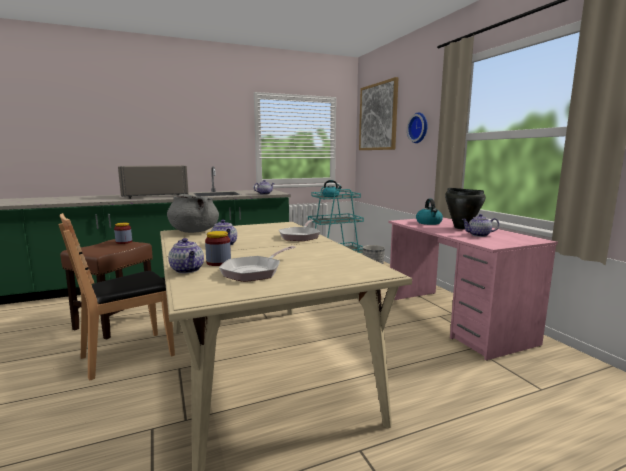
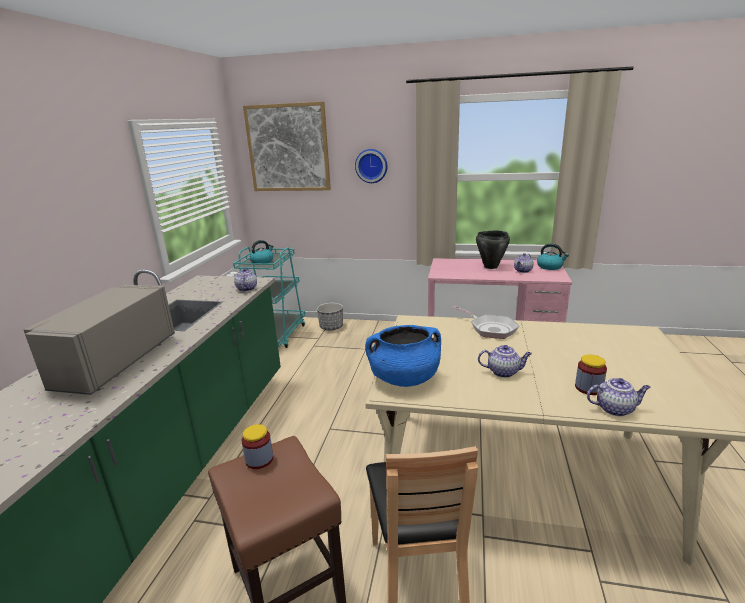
camera: 55 degrees left, 10 degrees up
grey cooking pot [167,194,219,233] -> blue cooking pot [365,325,441,387]
frying pan [219,246,296,282] -> none
kettle [416,199,443,225] -> kettle moved to [537,243,569,270]

